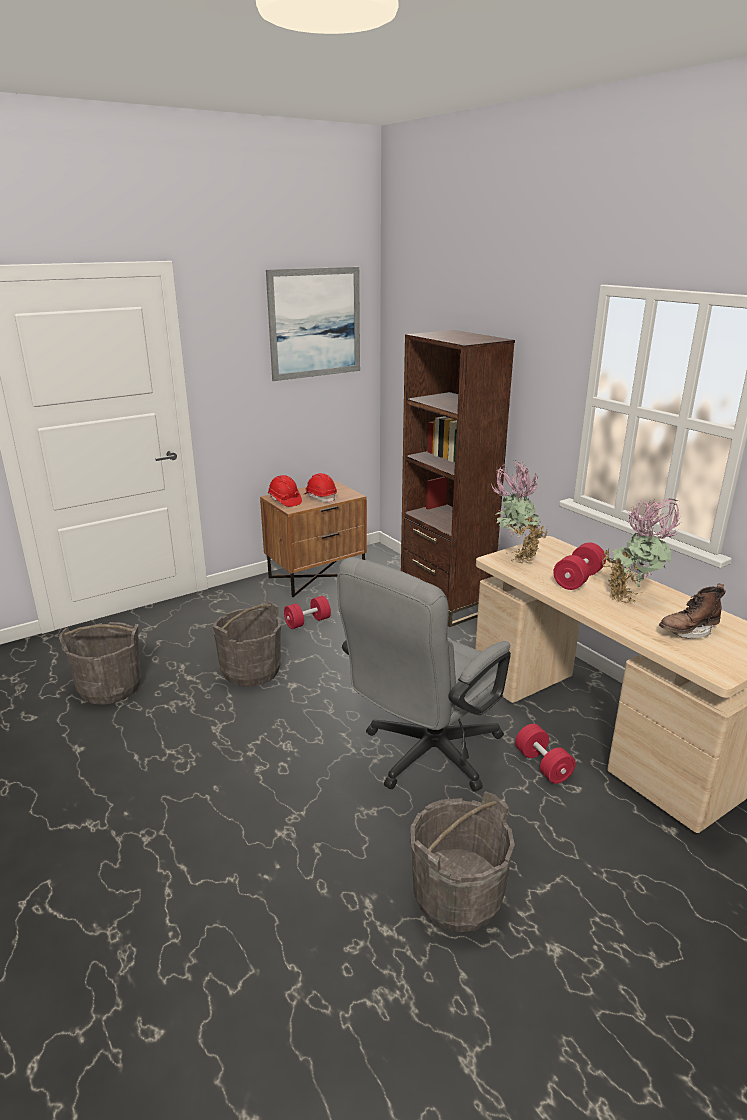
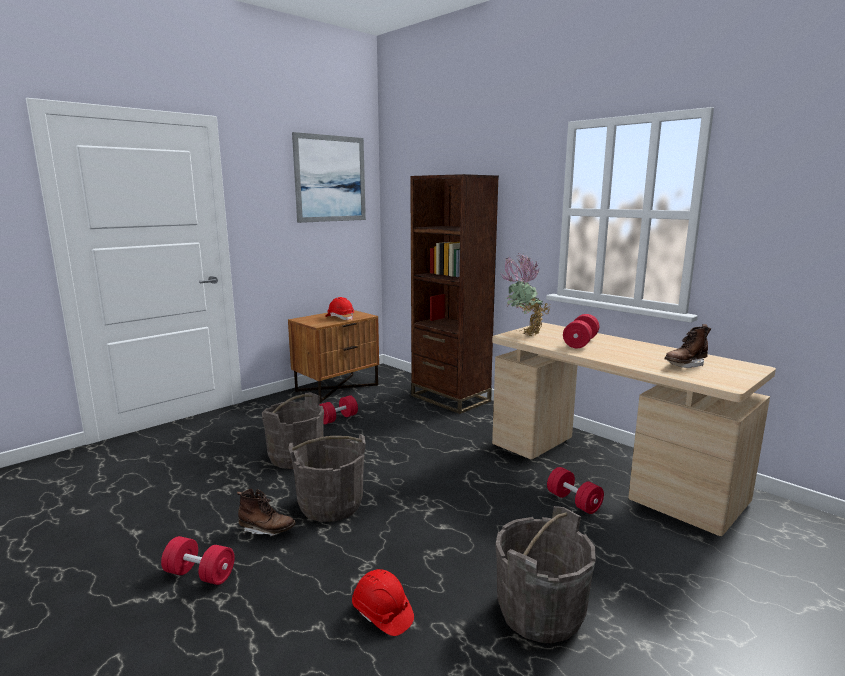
camera: 10 degrees left, 10 degrees down
grey bucket [59,622,142,705] -> grey bucket moved to [288,434,366,522]
red hard hat [268,475,302,507] -> red hard hat moved to [352,569,414,636]
grey office chair [337,557,511,792] -> none
potted plant [602,498,681,604] -> none
none -> red dumbbell [161,536,235,585]
none -> brown boot [237,489,296,536]

